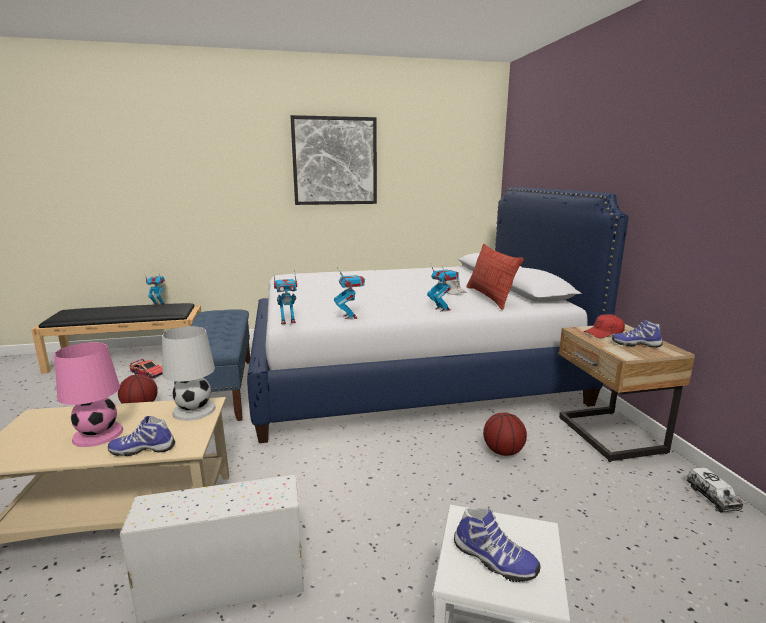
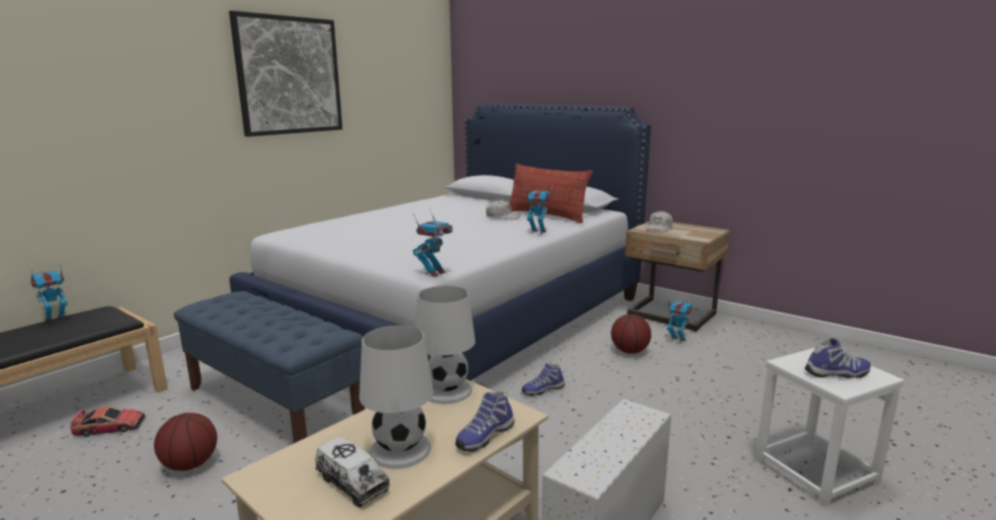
camera: 40 degrees left, 0 degrees up
pink table lamp [54,342,123,447] -> white table lamp [359,325,433,469]
toy robot [334,269,365,319] -> toy robot moved to [667,298,693,343]
red cap [584,314,625,338] -> white cap [646,211,673,232]
shoe [612,320,663,348] -> shoe moved to [522,363,565,396]
toy truck [686,468,743,513] -> toy truck moved to [315,436,390,508]

